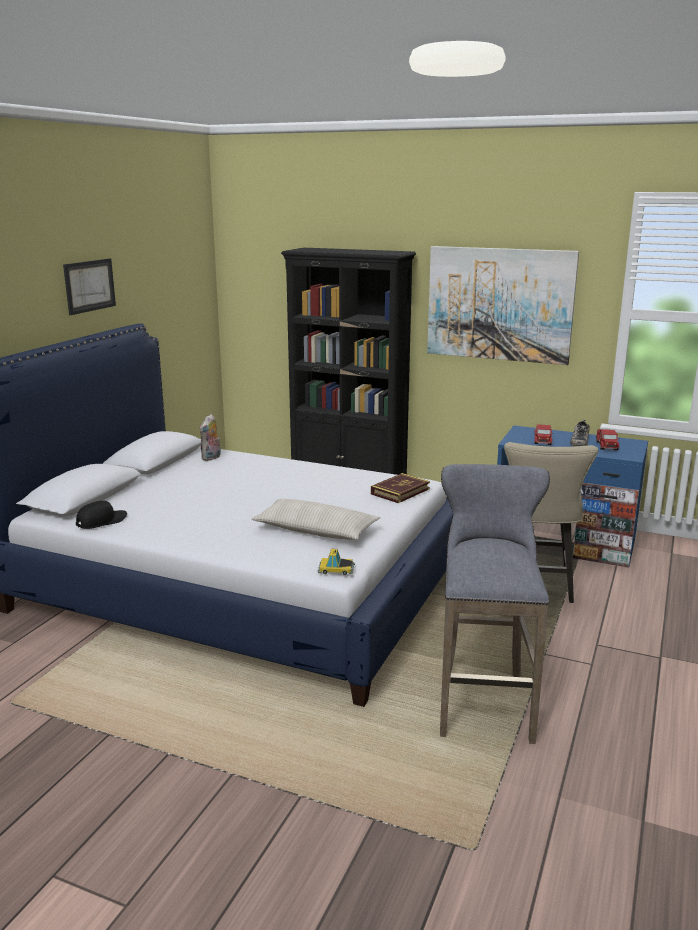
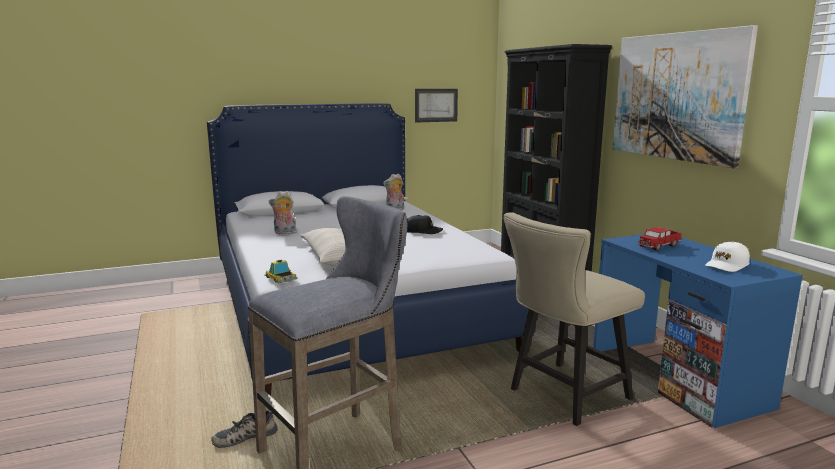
camera: 45 degrees right, 5 degrees down
picture [63,258,116,315] -> picture moved to [415,89,458,122]
black cap [76,500,127,529] -> black cap moved to [407,215,443,234]
book [371,473,430,503] -> none
shoe [570,420,590,446] -> shoe moved to [211,411,278,448]
toy truck [596,429,620,450] -> white cap [705,242,750,272]
none -> plush toy [269,191,298,234]

